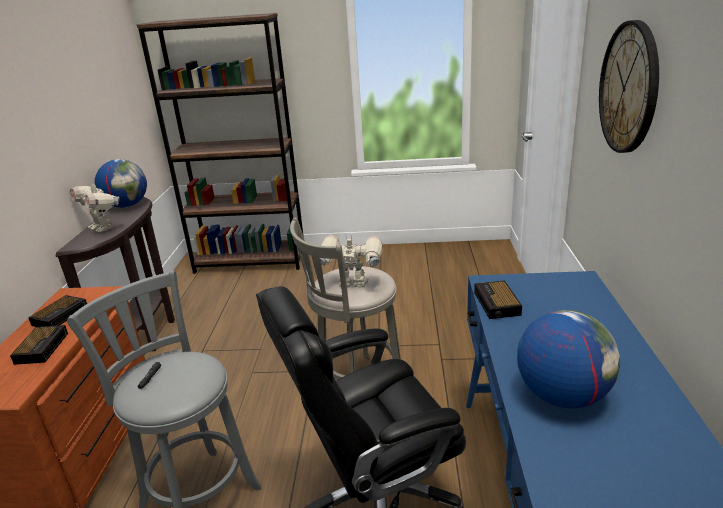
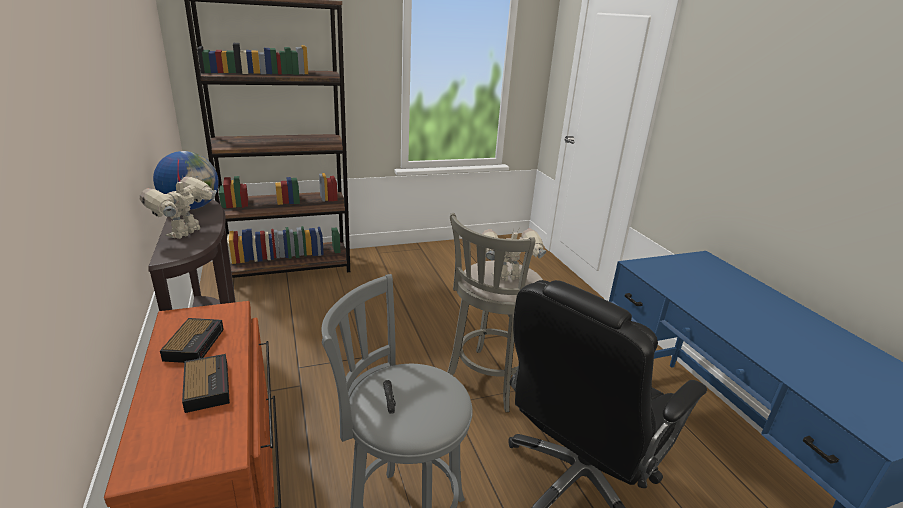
camera: 25 degrees left, 0 degrees up
toy robot [70,184,120,232] -> toy robot turned 90 degrees clockwise [140,175,217,239]
alarm clock [474,280,522,319] -> none
globe [517,310,620,408] -> none
wall clock [599,20,659,153] -> none

